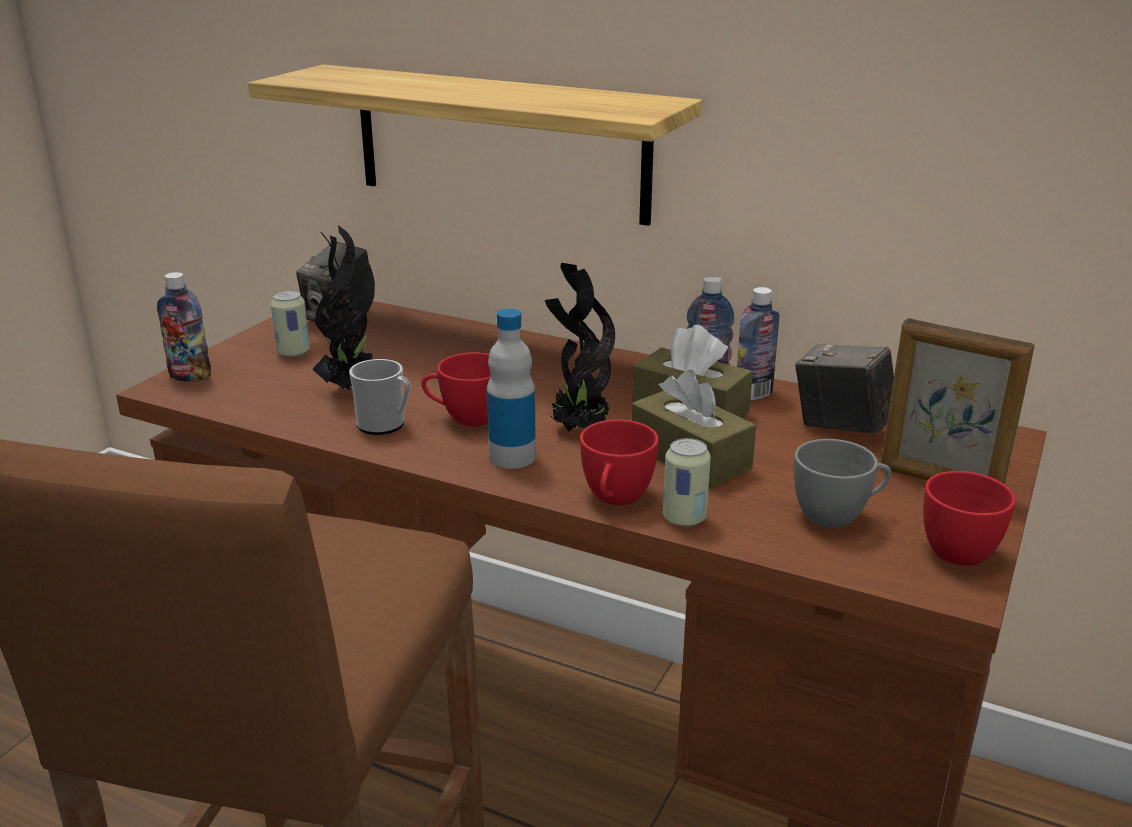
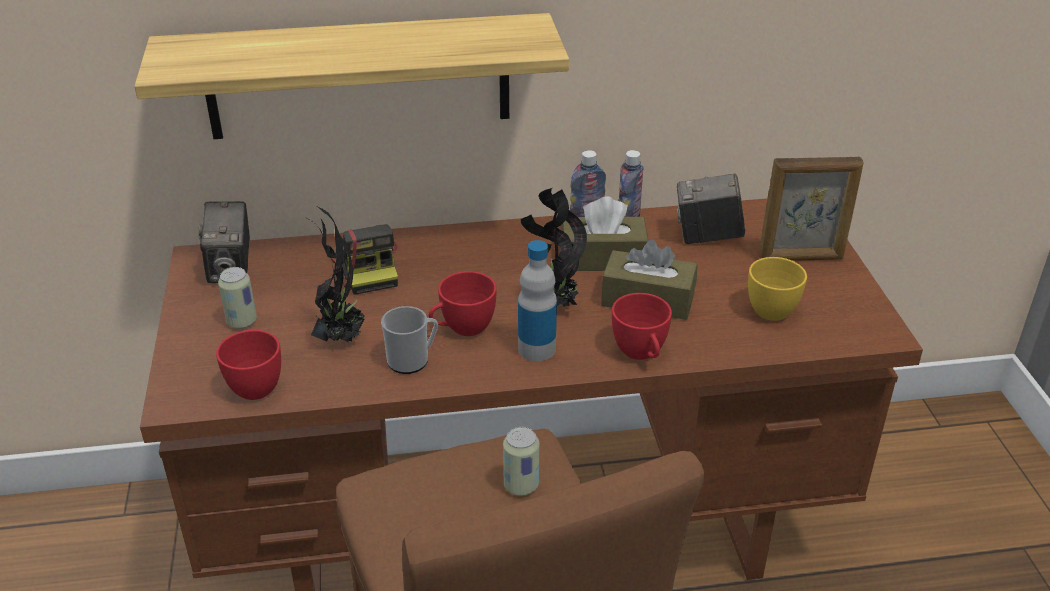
camera: 35 degrees left, 10 degrees up
bottle [157,272,211,382] -> none
can [663,438,711,527] -> can moved to [503,427,539,496]
grey cup [794,439,891,528] -> yellow cup [748,257,807,321]
red cup [923,471,1016,566] -> red cup moved to [216,330,281,400]
none -> camera [331,224,398,295]

